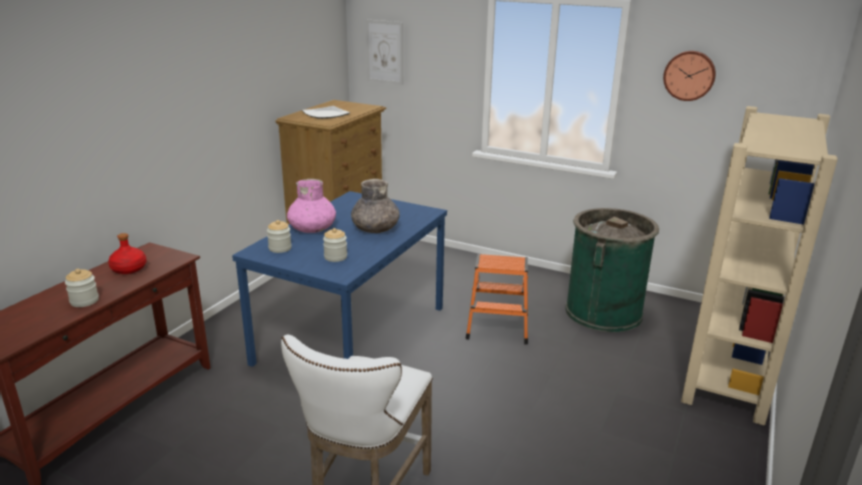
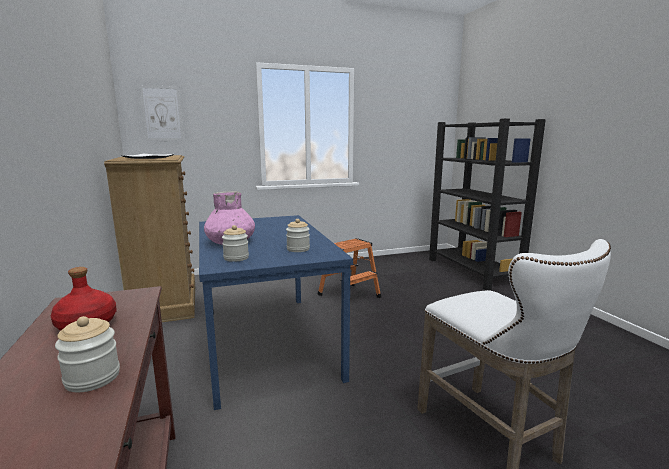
camera: 45 degrees left, 10 degrees down
grey vase [351,179,400,233] -> none
green trash can [566,208,659,332] -> none
wall clock [663,51,716,101] -> none
beige bookcase [681,106,838,425] -> black bookcase [429,118,546,290]

